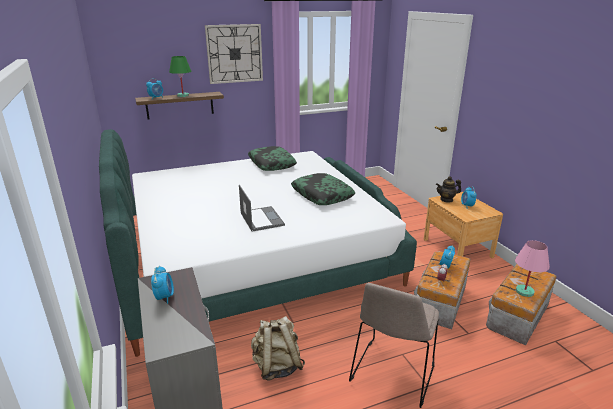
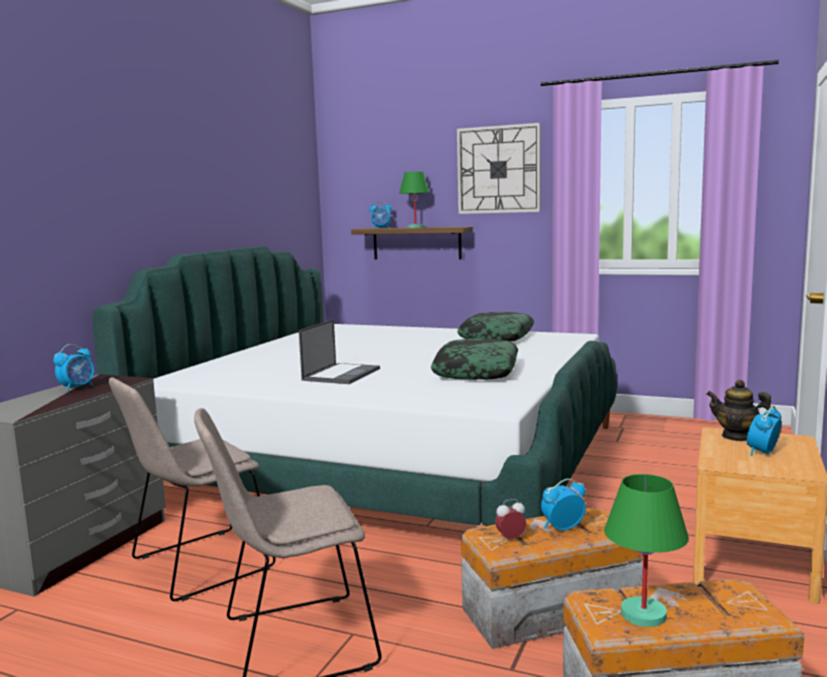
camera: 45 degrees right, 15 degrees down
beige backpack [251,316,305,381] -> beige chair [109,377,276,602]
pink table lamp [515,240,550,297] -> green table lamp [604,474,689,627]

